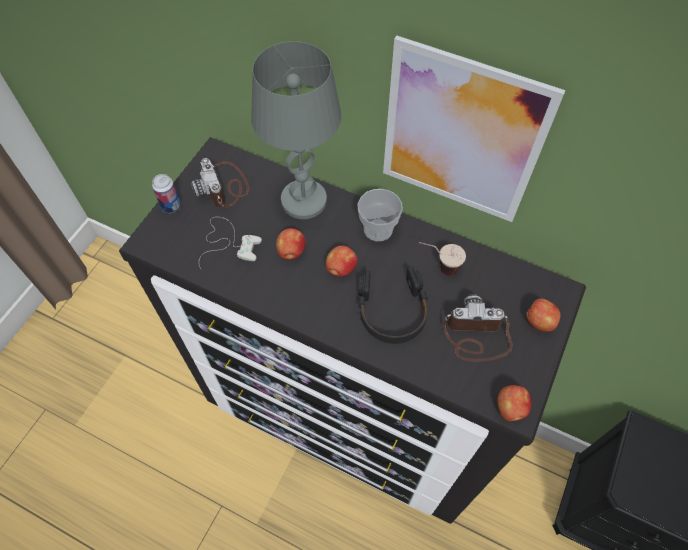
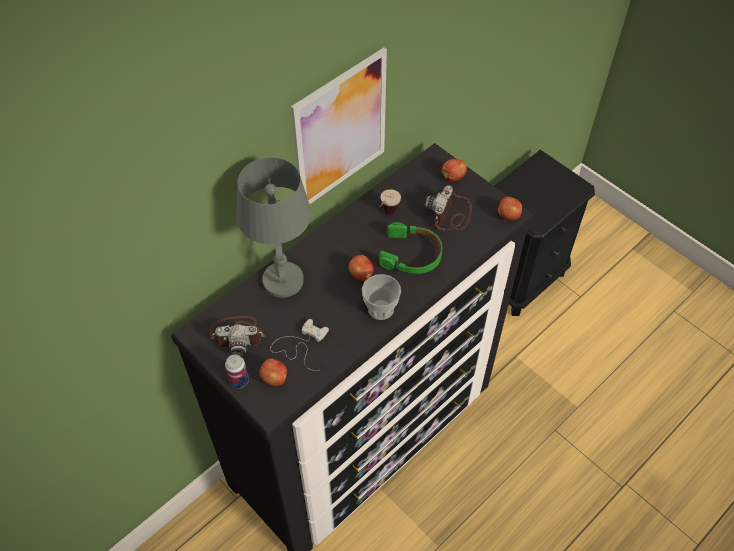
camera: 70 degrees left, 5 degrees down
apple [276,228,306,260] -> apple moved to [260,358,287,386]
cup [357,189,403,241] -> cup moved to [362,274,401,320]
black headphones [358,267,428,344] -> green headphones [379,222,442,274]

